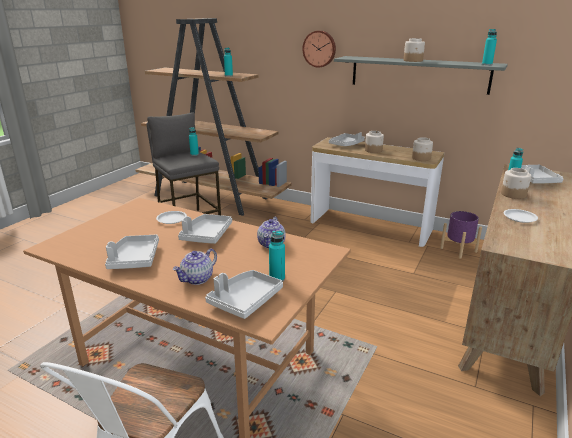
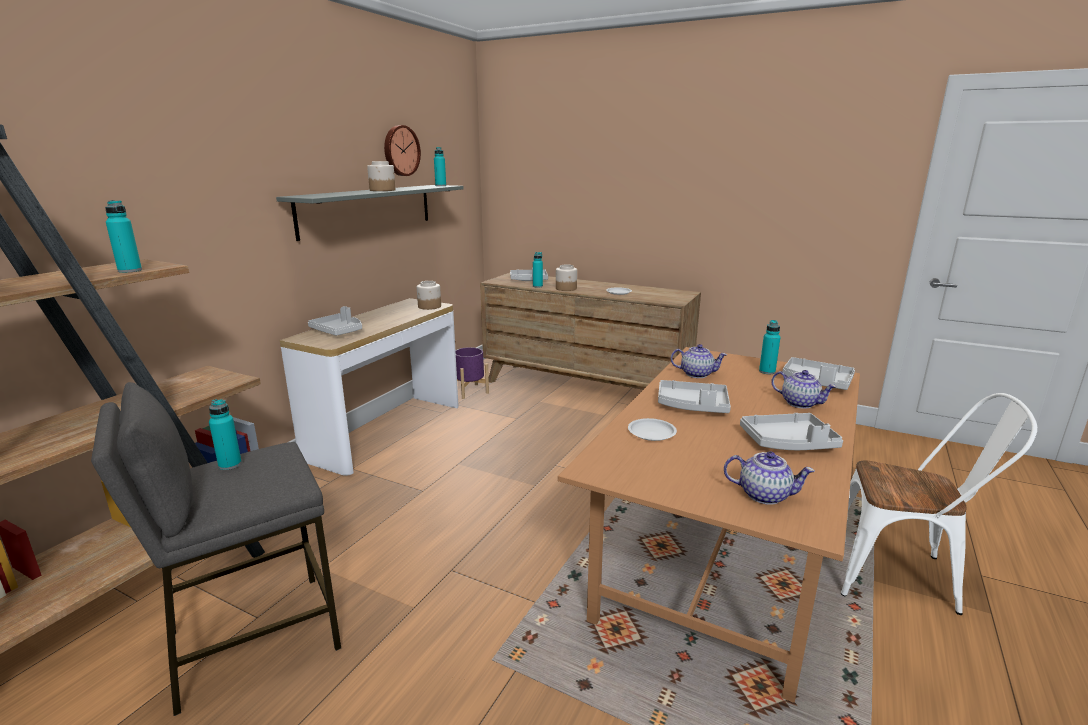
camera: 90 degrees left, 5 degrees down
wall clock [302,30,336,68] -> wall clock moved to [384,125,421,176]
jar [365,131,384,153] -> none
none -> teapot [724,451,815,505]

